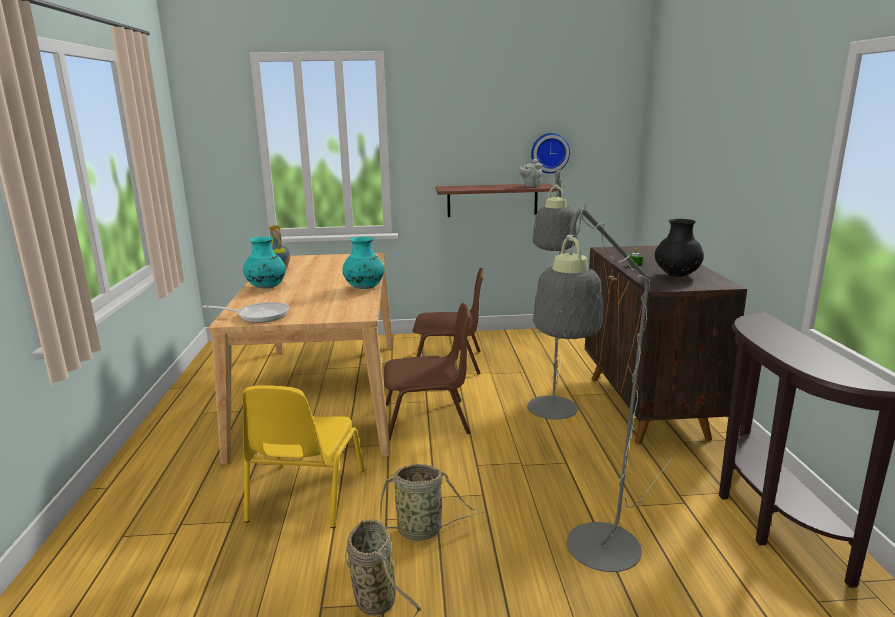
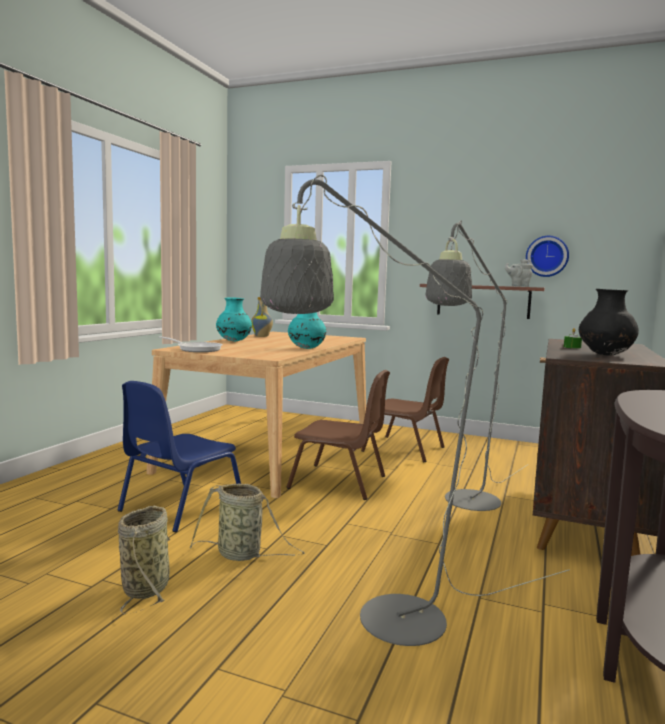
camera: 25 degrees right, 10 degrees down
yellow chair [242,385,365,528] -> blue chair [118,381,241,532]

